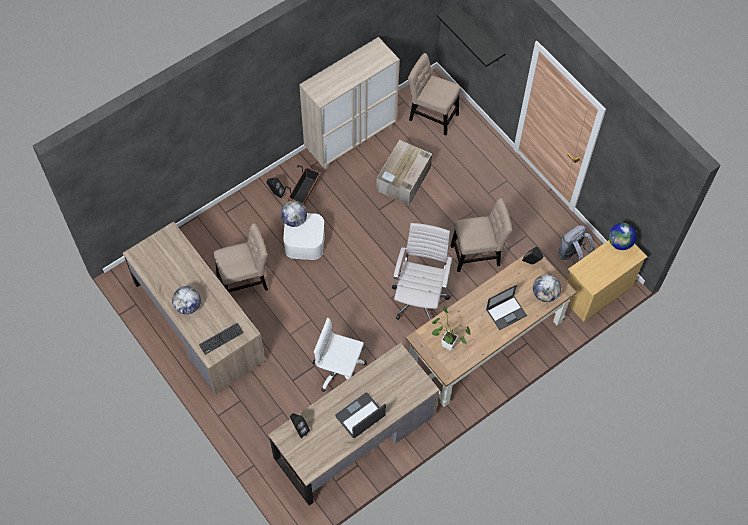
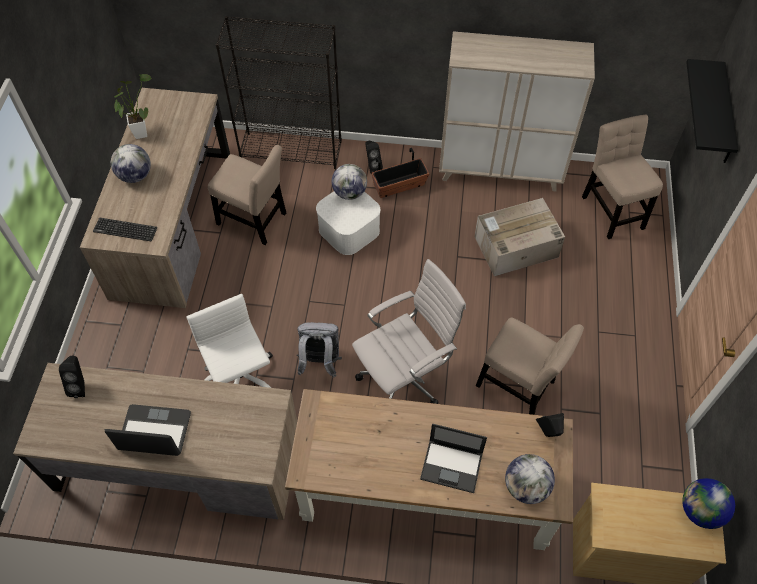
camera: 45 degrees right, 5 degrees down
potted plant [431,306,470,351] -> potted plant moved to [114,74,151,139]
grey backpack [558,225,594,264] -> grey backpack moved to [297,322,342,378]
none -> black bookcase [215,16,341,169]

